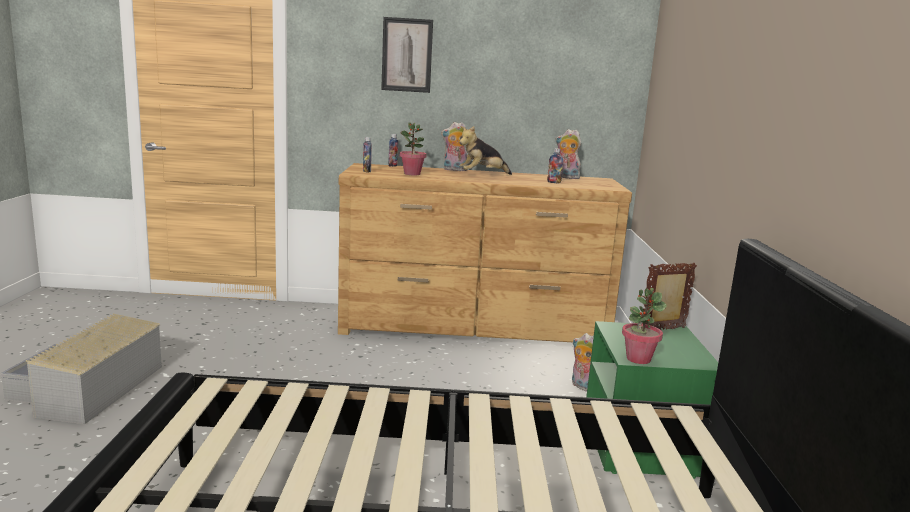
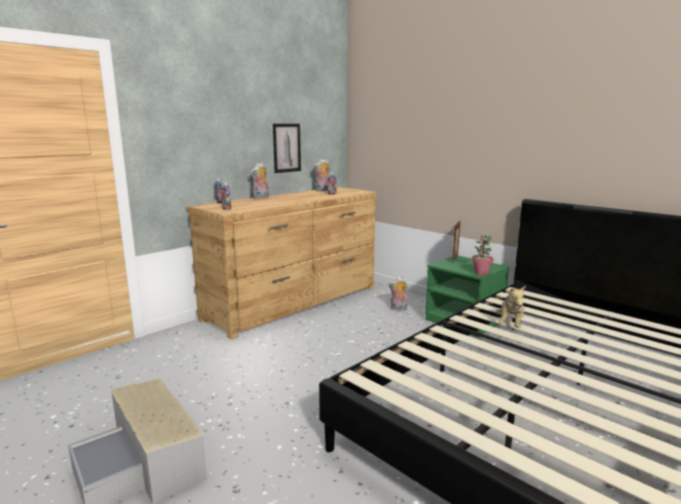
camera: 45 degrees left, 0 degrees up
picture [381,17,433,93] -> picture moved to [273,124,301,173]
potted plant [400,122,426,175] -> none
plush toy [459,126,512,175] -> plush toy moved to [496,285,526,328]

